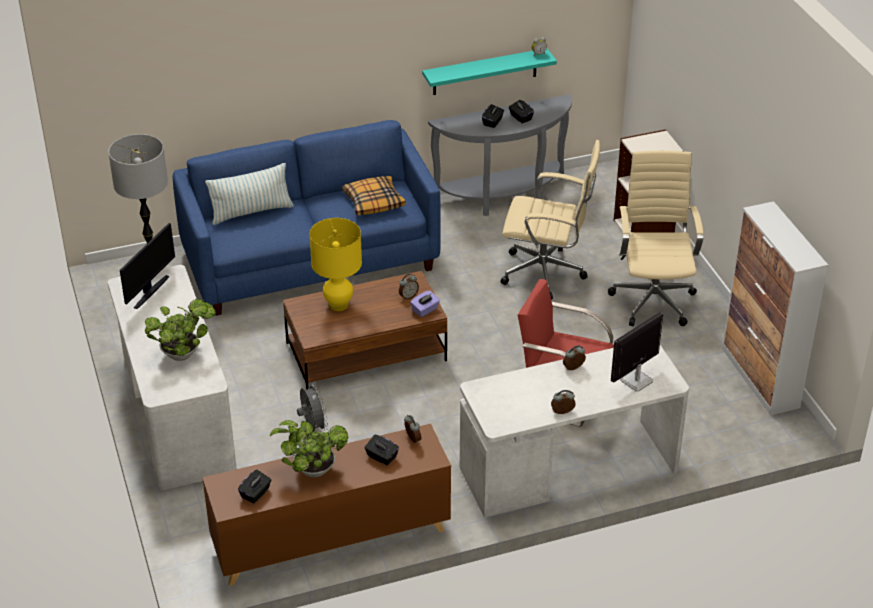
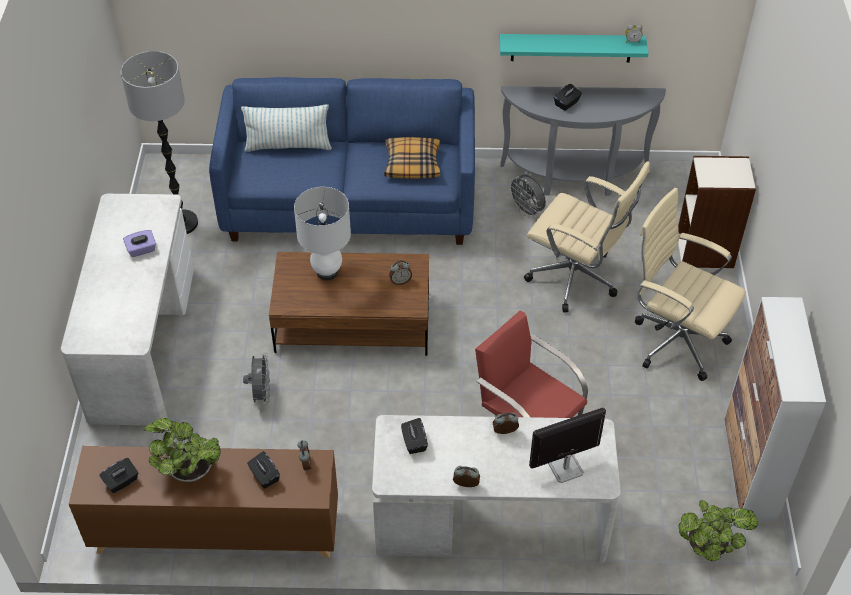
camera: 20 degrees right, 10 degrees up
monitor [120,223,175,309] -> none
potted plant [145,299,216,361] -> potted plant moved to [678,500,758,561]
yellow table lamp [309,218,362,311] -> white table lamp [294,187,351,280]
purple tissue box [410,290,440,317] -> purple tissue box moved to [123,230,156,257]
black tissue box [509,100,534,123] -> black tissue box moved to [401,418,428,454]
beige office chair [608,151,704,326] -> beige office chair turned 75 degrees counterclockwise [635,188,746,381]
none -> grey fan [508,174,546,218]

